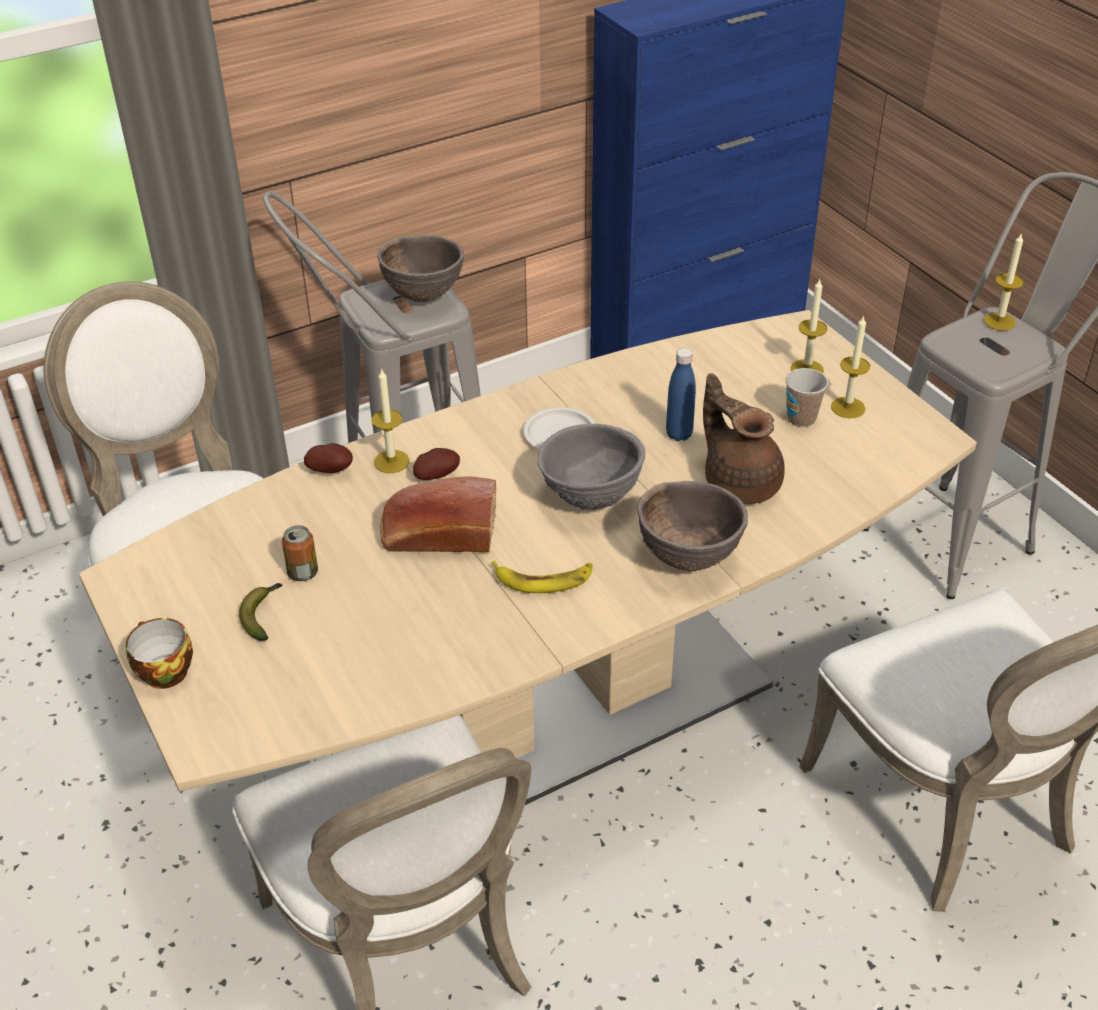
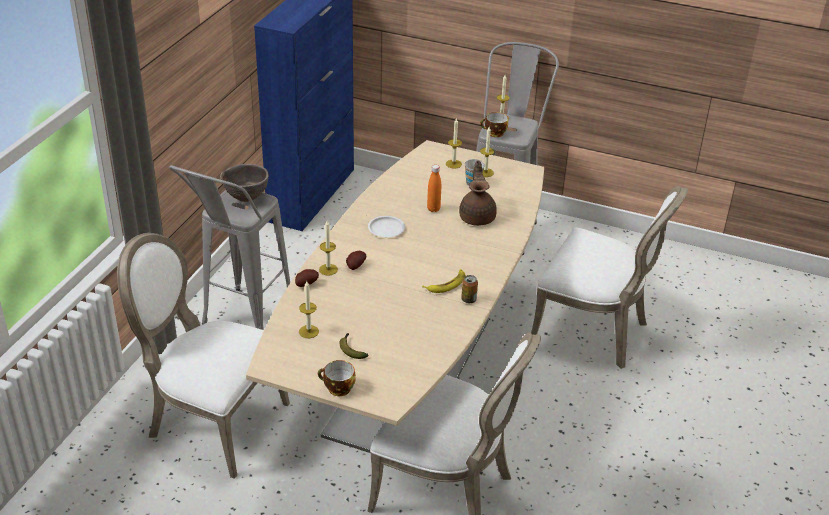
camera: 40 degrees left, 5 degrees down
can [282,525,318,581] -> can moved to [461,275,478,303]
bread [380,476,496,552] -> none
grey bowl [538,424,645,510] -> none
brown bowl [638,481,748,571] -> none
blue bottle [666,348,696,441] -> orange bottle [427,165,441,212]
brown teapot [703,373,785,504] -> brown teapot turned 75 degrees clockwise [459,160,497,226]
none -> candle [299,281,319,338]
none -> cup [480,112,508,137]

